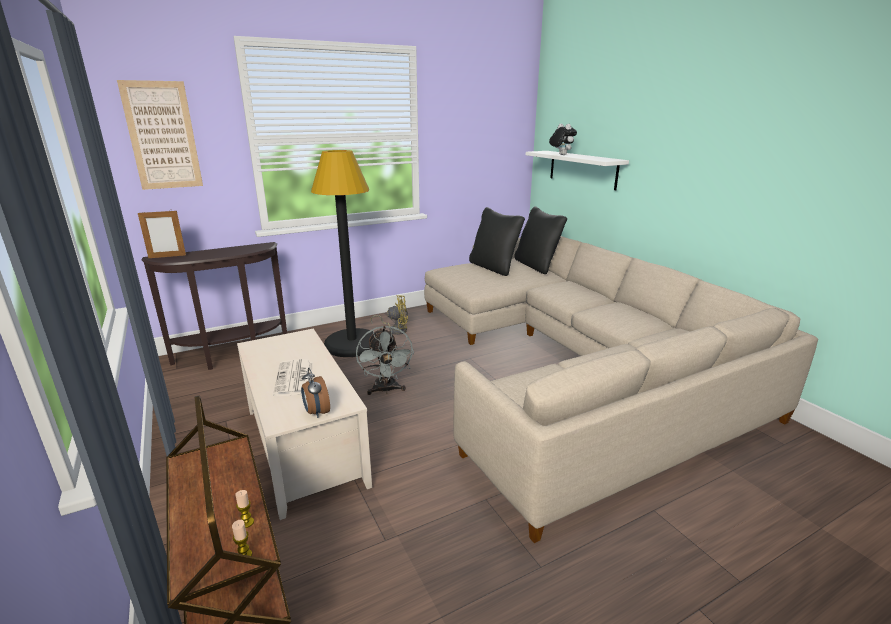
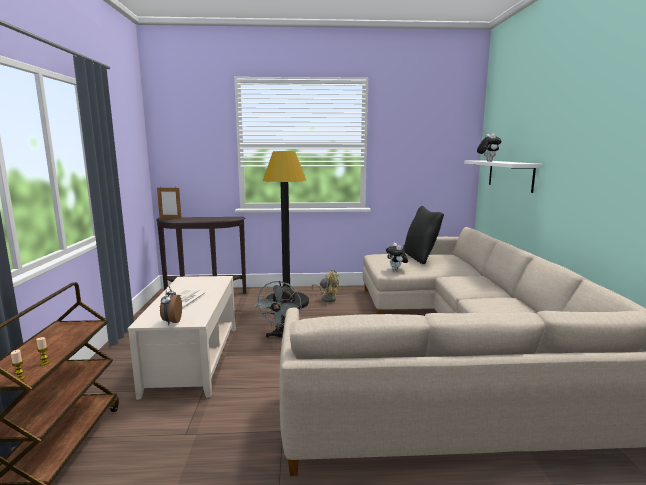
camera: 25 degrees right, 10 degrees down
picture [117,80,203,190] -> none
black pillow [515,206,567,274] -> none
none -> plush toy [386,243,408,271]

